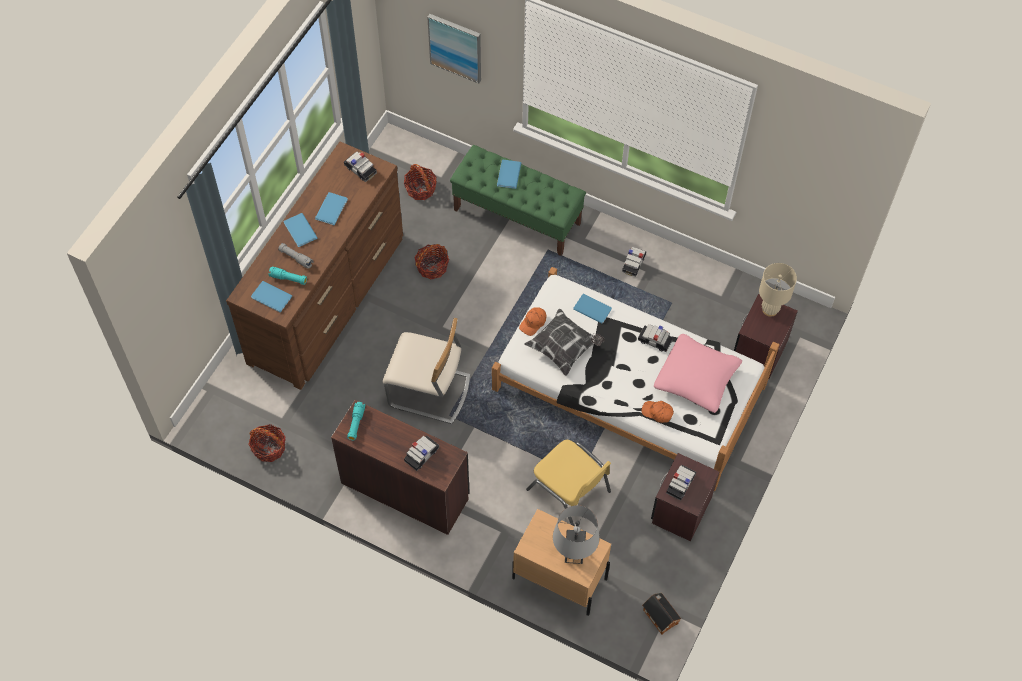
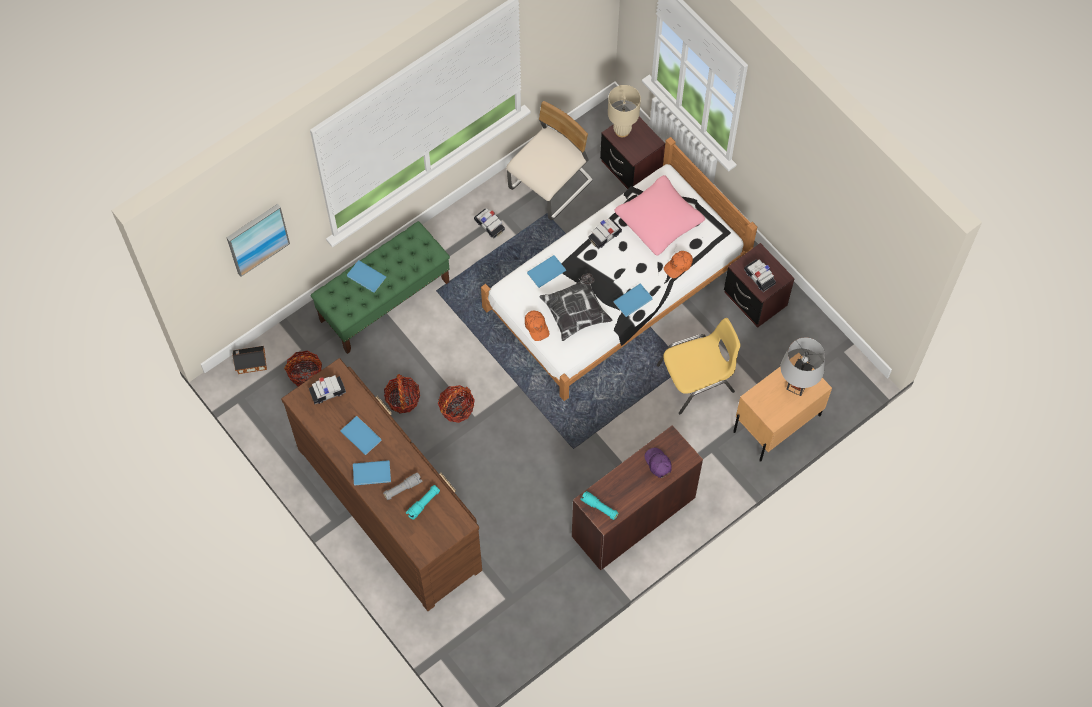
camera: 65 degrees left, 5 degrees up
basket [248,424,286,462] -> basket moved to [438,385,475,423]
blue book [251,281,292,312] -> blue book moved to [613,284,652,317]
beige chair [383,318,470,424] -> beige chair moved to [506,101,593,220]
toy car [404,435,439,471] -> purple cap [644,448,672,478]
toy house [642,592,681,635] -> toy house moved to [232,346,267,374]

